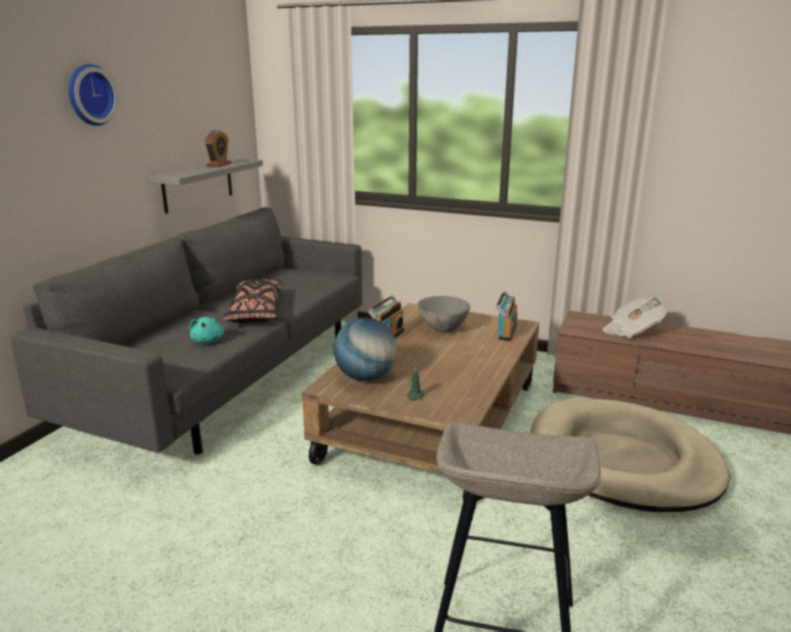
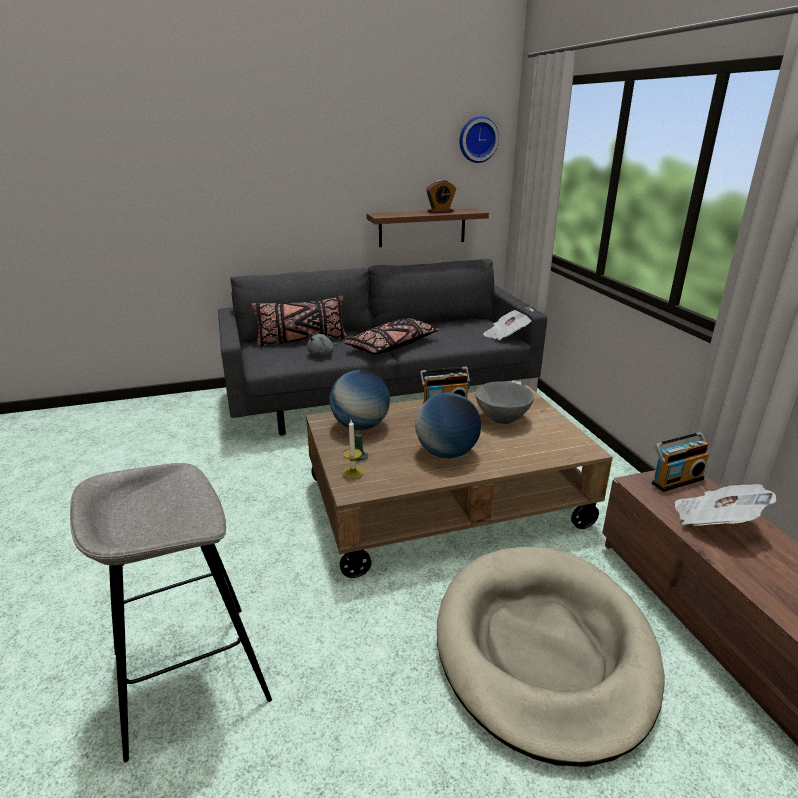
camera: 50 degrees right, 5 degrees up
wall clock [68,64,118,126] -> wall clock moved to [459,116,499,163]
grey shelf [149,158,263,214] -> brown shelf [366,208,489,247]
turquoise plush toy [190,317,224,344] -> grey plush toy [307,332,338,356]
radio [496,291,517,341] -> radio moved to [652,432,709,492]
none -> black pillow [251,296,347,346]
none -> candle [342,420,364,479]
none -> globe [415,392,481,458]
none -> newspaper [483,308,534,340]

